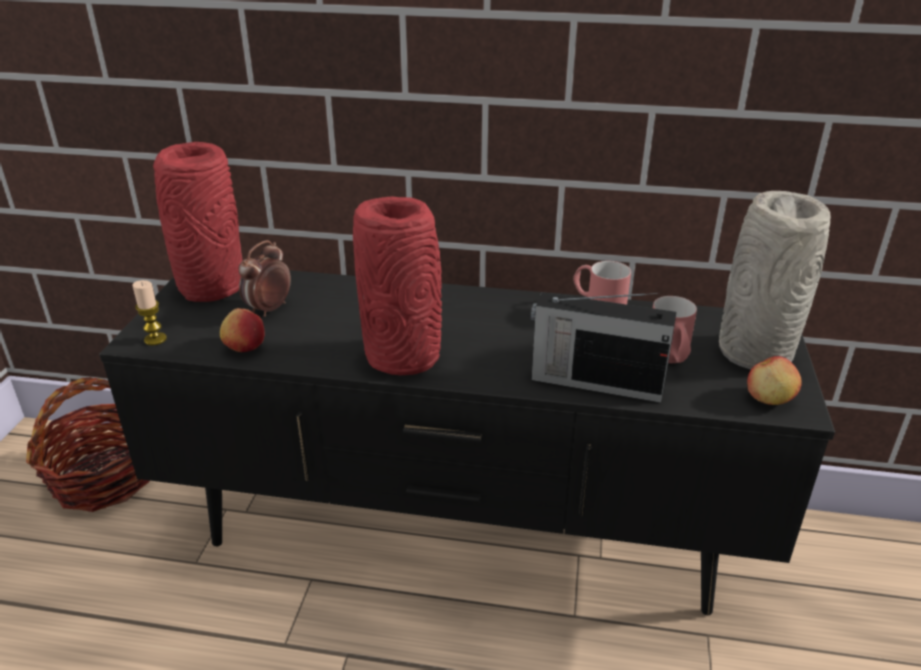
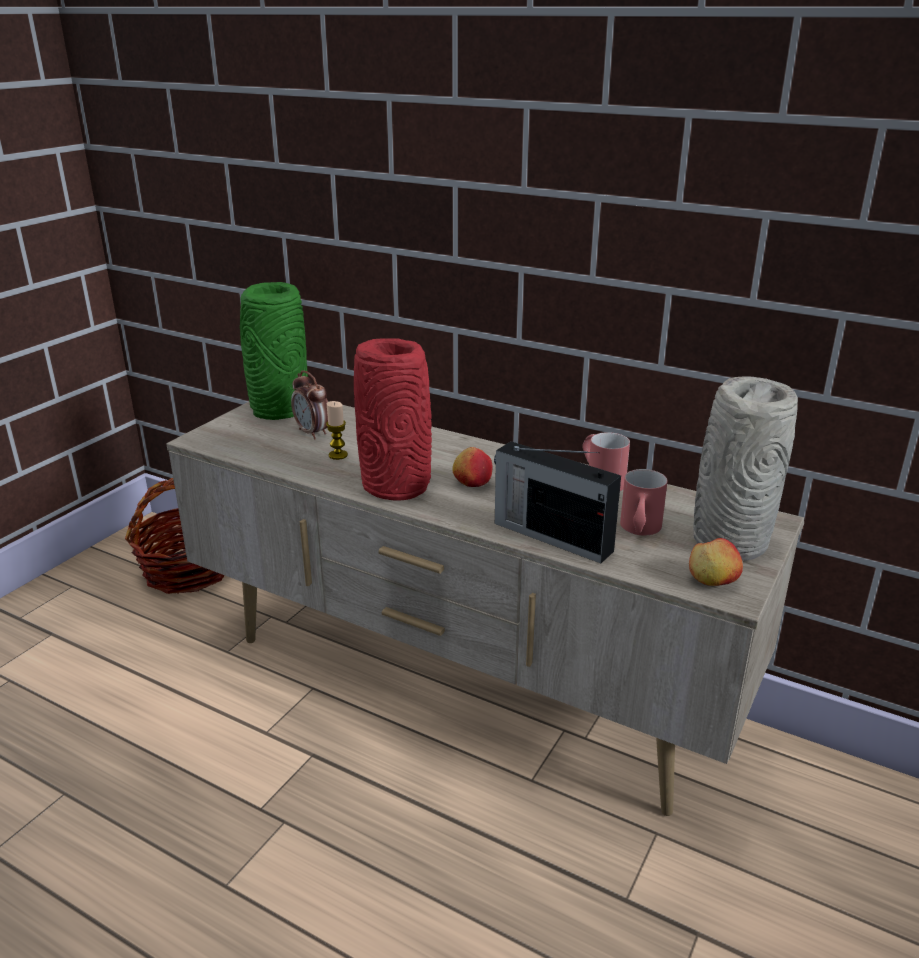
camera: 20 degrees right, 5 degrees down
black tv stand [99,270,835,615] -> beige tv stand [166,401,804,816]
candle [132,280,167,345] -> candle moved to [326,401,348,460]
red vase [153,142,243,302] -> green vase [240,282,308,420]
apple [220,308,265,352] -> apple moved to [453,447,493,487]
alarm clock [238,240,291,317] -> alarm clock turned 90 degrees counterclockwise [291,371,328,440]

